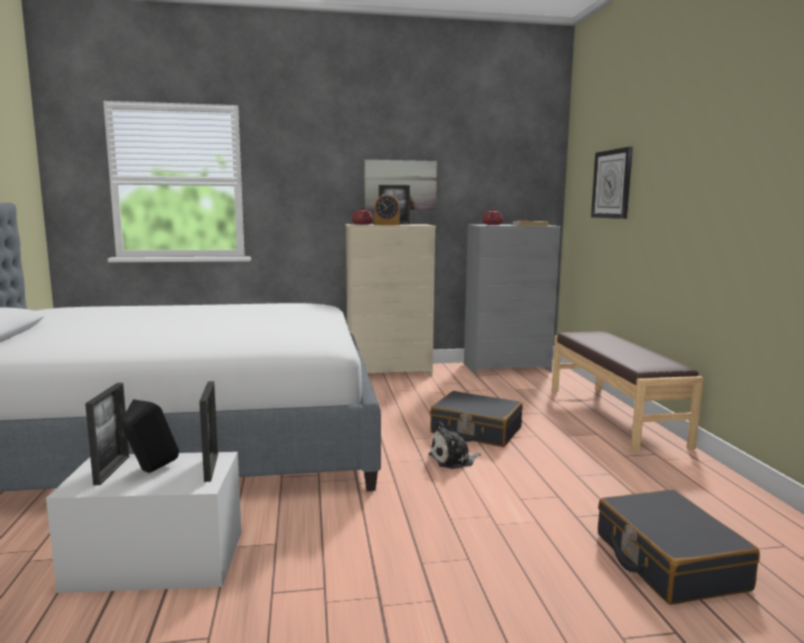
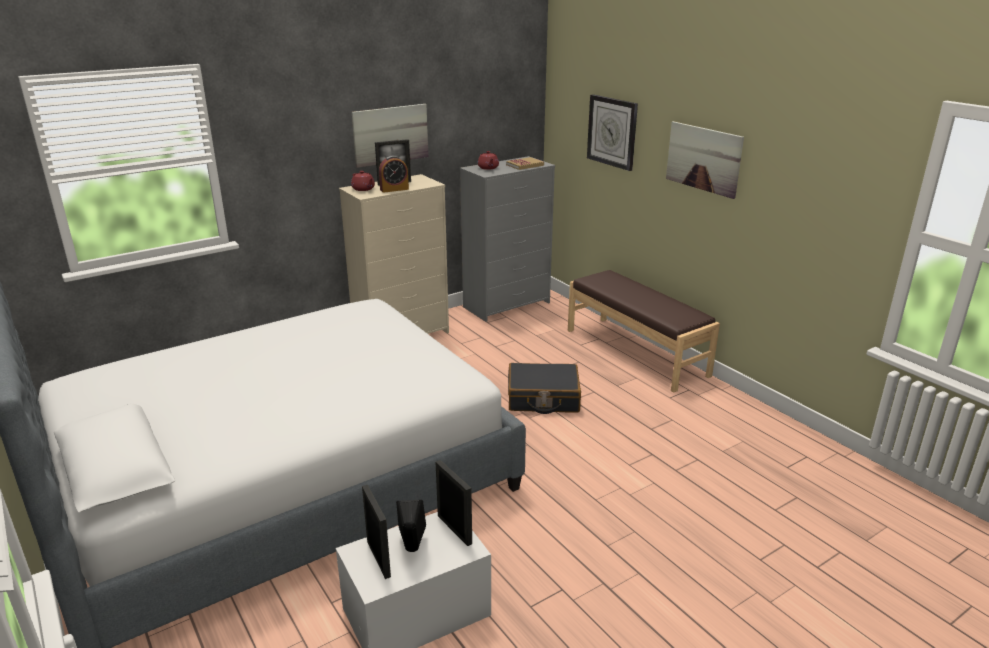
camera: 25 degrees left, 15 degrees up
plush toy [429,422,481,469] -> none
black suitcase [598,489,760,605] -> none
none -> picture [666,121,744,199]

